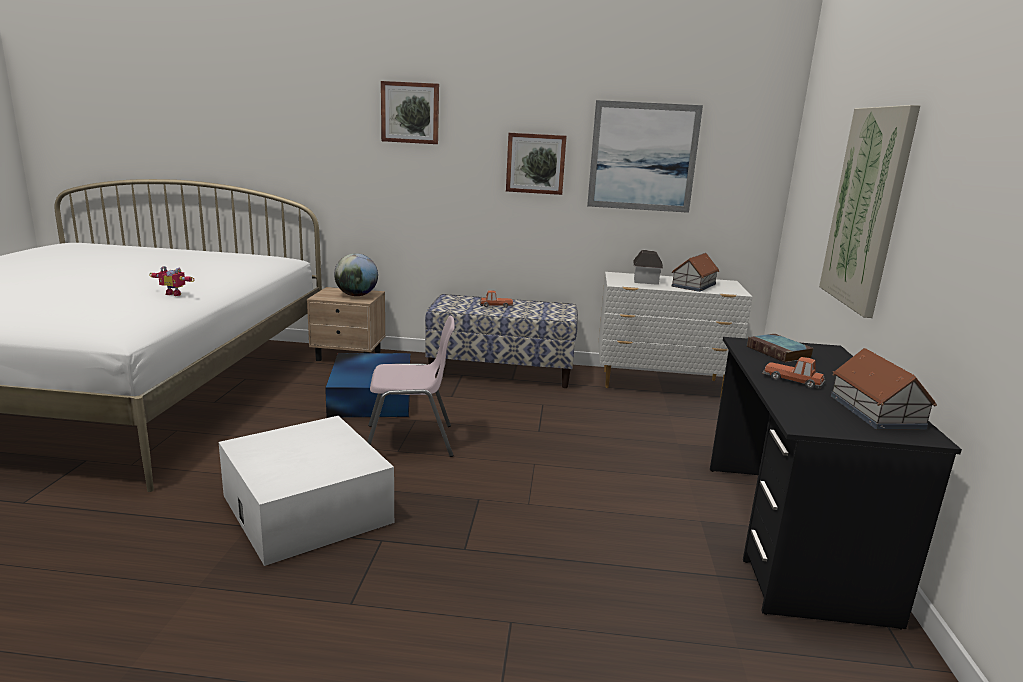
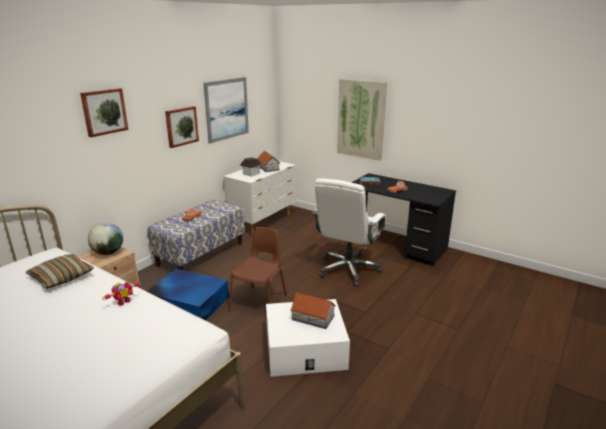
camera: 60 degrees left, 5 degrees up
pink chair [367,316,455,457] -> brown chair [228,227,287,321]
toy house [831,348,937,430] -> toy house moved to [290,293,336,329]
none -> pillow [26,254,94,289]
none -> white office chair [312,178,386,286]

